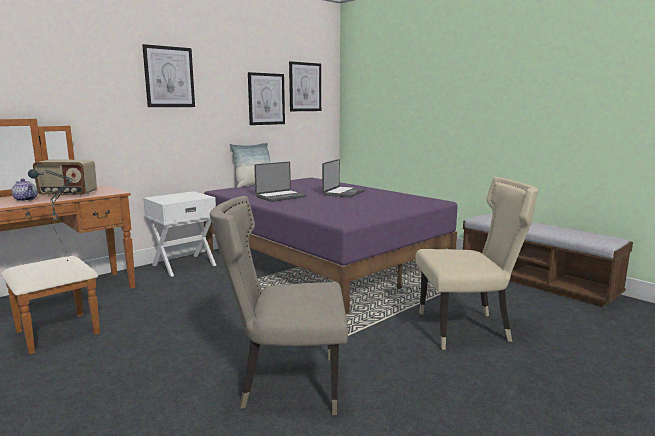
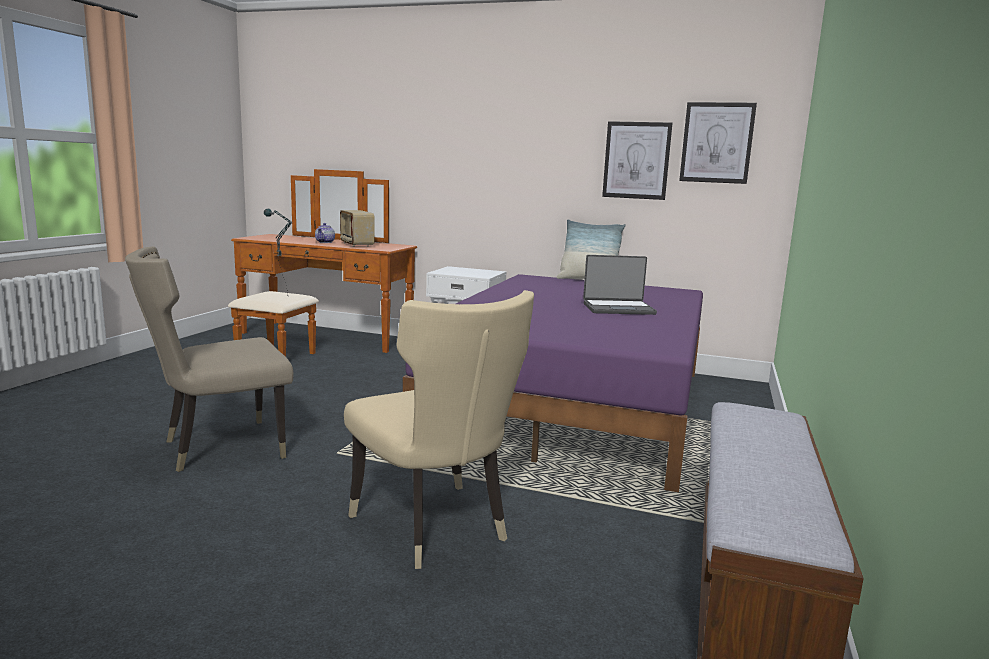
camera: 60 degrees right, 0 degrees up
picture [142,44,195,107] -> none
beige chair [210,196,348,415] -> beige chair turned 90 degrees counterclockwise [125,246,293,472]
laptop [254,162,306,202] -> none

